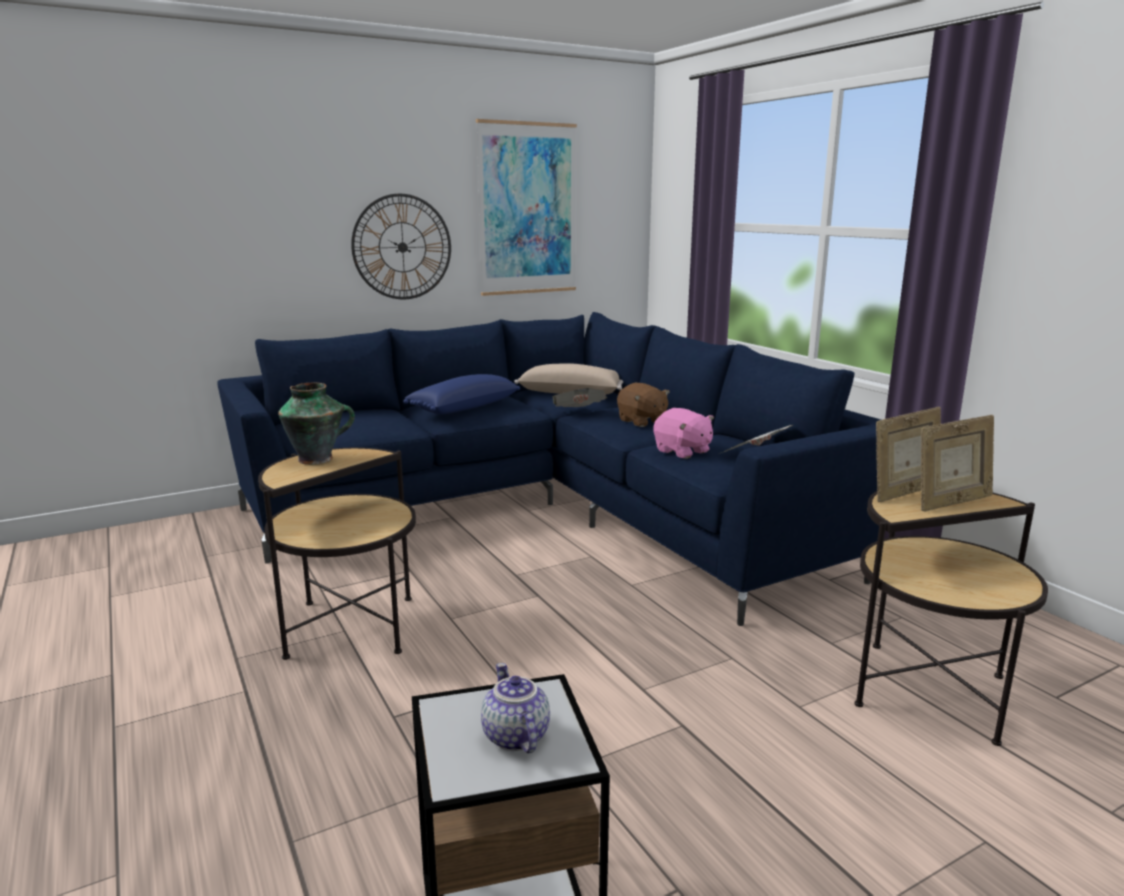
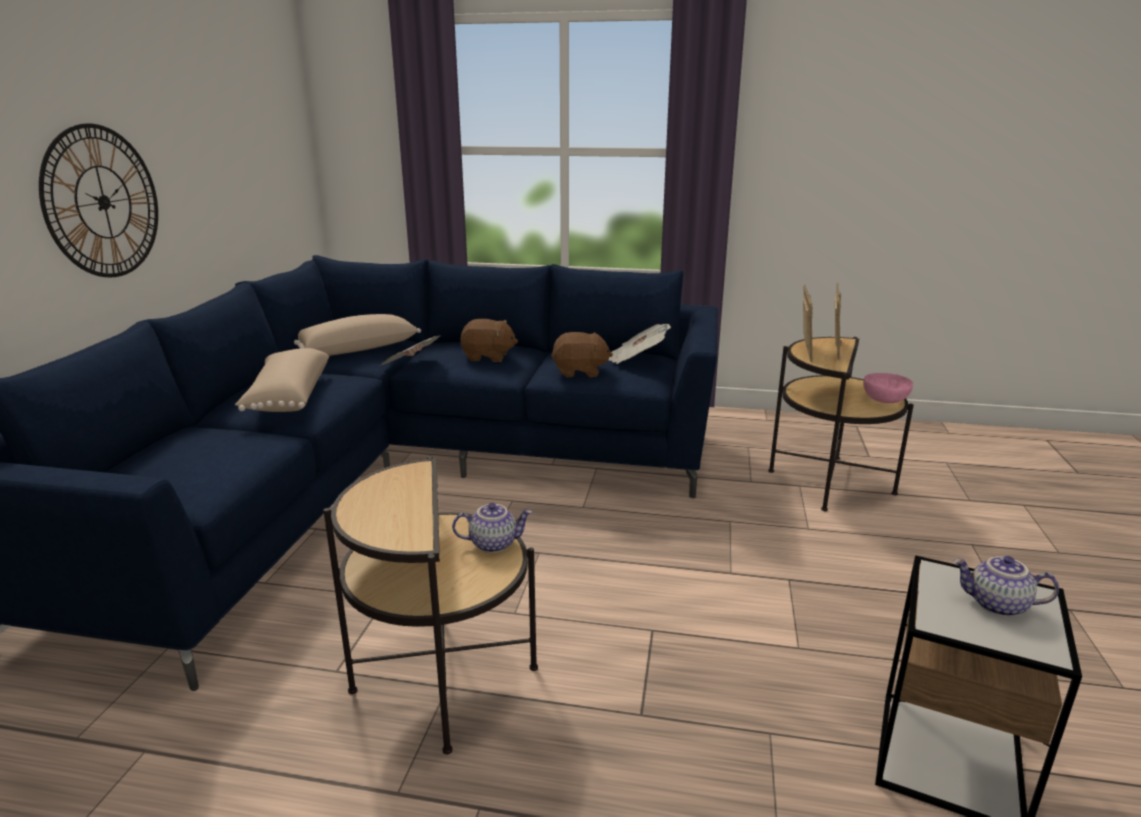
camera: 50 degrees left, 5 degrees up
vase [278,383,355,465] -> none
blue pillow [404,374,520,415] -> beige pillow [235,348,329,412]
picture [476,119,577,296] -> none
pink plush toy [654,408,714,459] -> brown plush toy [551,332,613,377]
none -> teapot [452,503,532,553]
none -> pink bowl [863,373,913,403]

